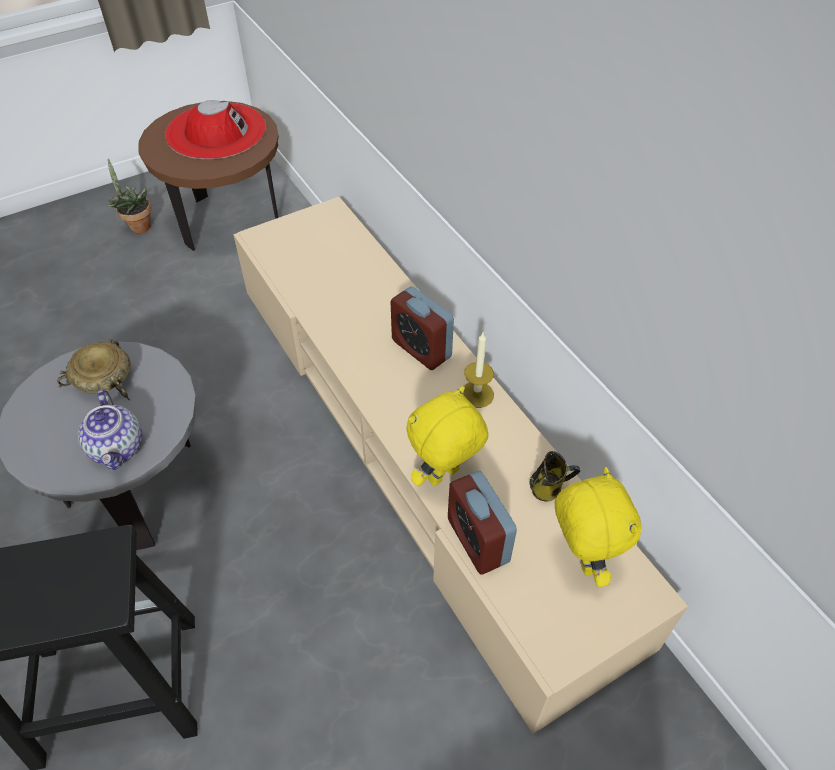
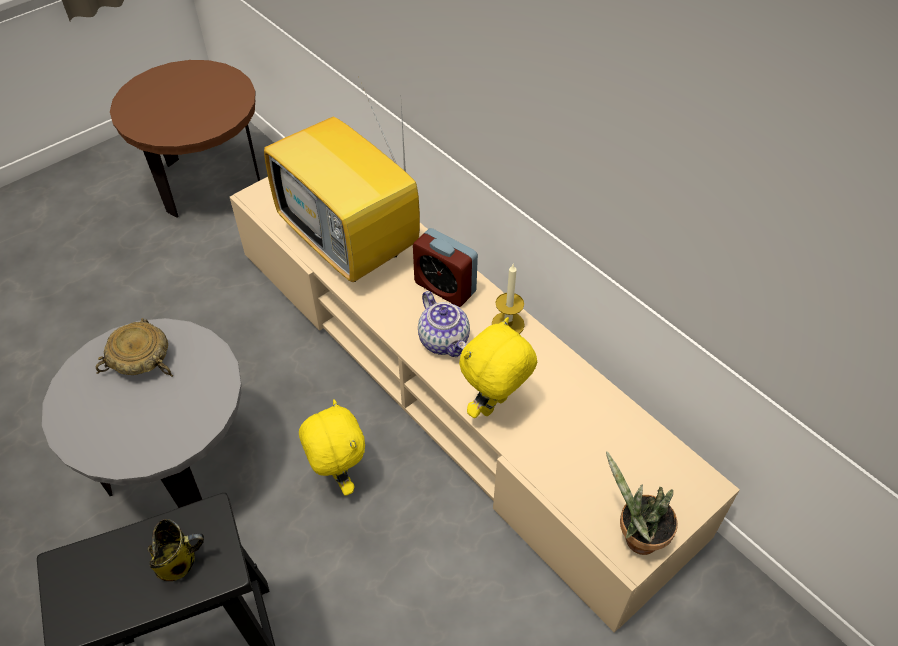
camera: 10 degrees left, 0 degrees up
teapot [78,390,143,470] -> teapot moved to [418,291,470,357]
potted plant [107,158,151,233] -> potted plant moved to [606,451,678,555]
red hat [165,100,266,159] -> none
alarm clock [448,471,517,575] -> none
mug [529,451,580,502] -> mug moved to [148,519,204,581]
yellow plush toy [555,467,642,587] -> yellow plush toy moved to [299,399,365,496]
none -> television [264,83,420,283]

